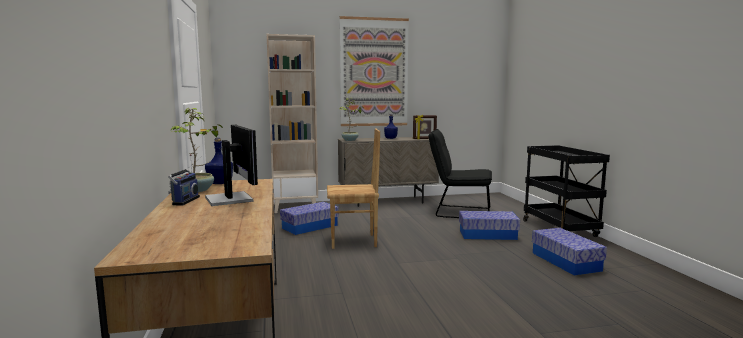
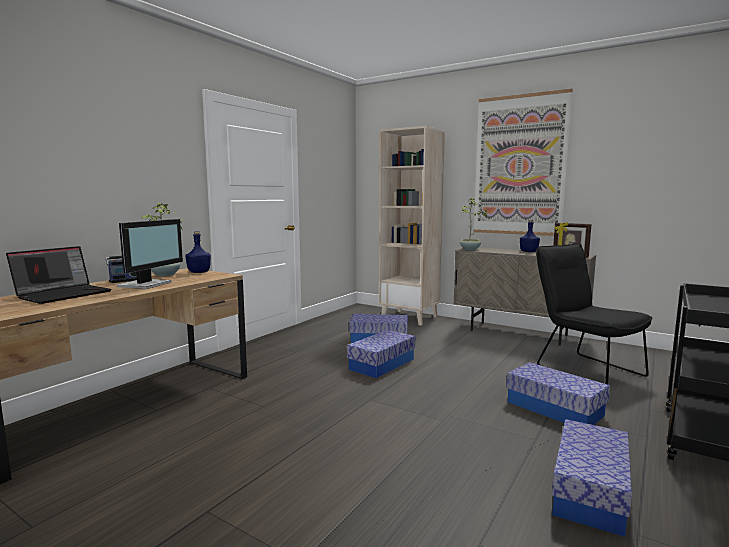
camera: 45 degrees right, 0 degrees up
brown chair [327,129,380,249] -> storage box [347,330,416,378]
none -> laptop [6,246,112,304]

